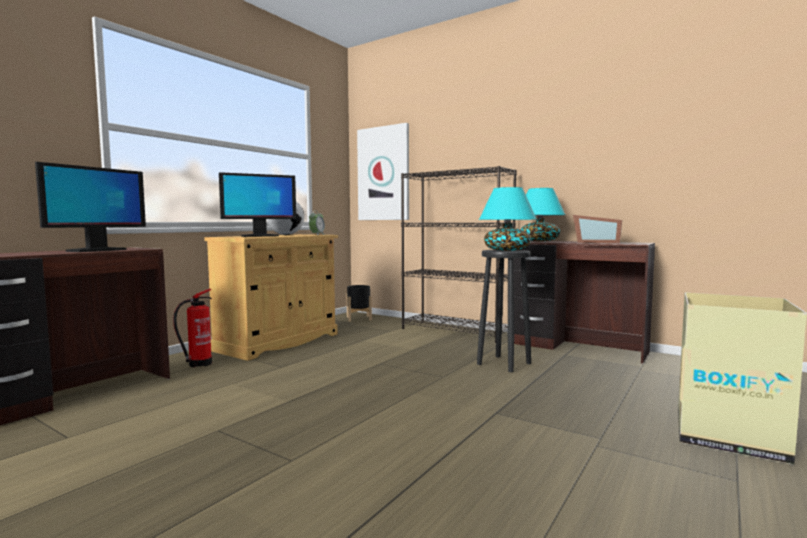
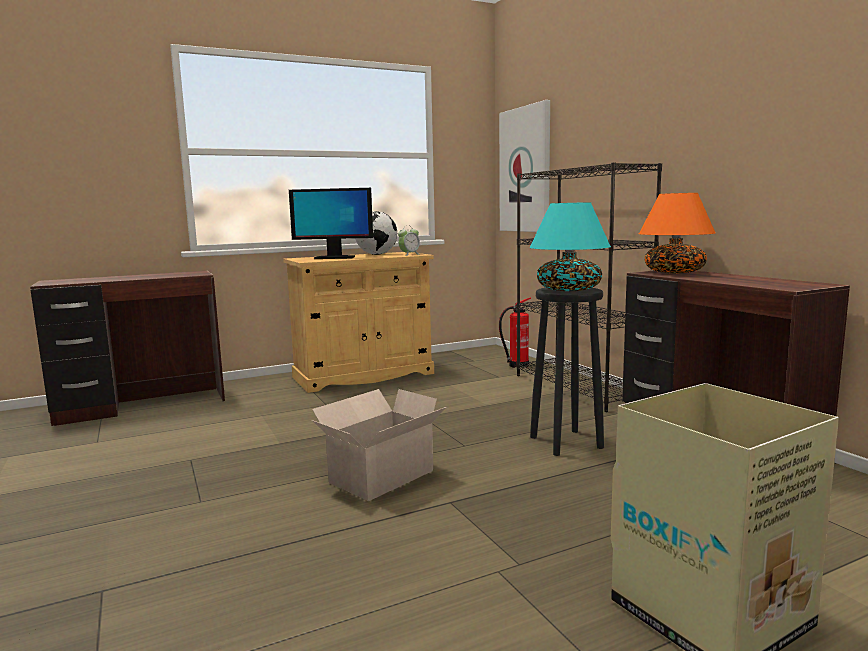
camera: 30 degrees right, 5 degrees up
monitor [35,162,146,252] -> none
fire extinguisher [173,289,212,367] -> fire extinguisher moved to [499,298,531,368]
black planter [347,285,372,322] -> none
turquoise table lamp [520,188,565,241] -> orange table lamp [639,193,715,273]
picture frame [573,215,622,243] -> none
none -> cardboard box [312,389,446,501]

